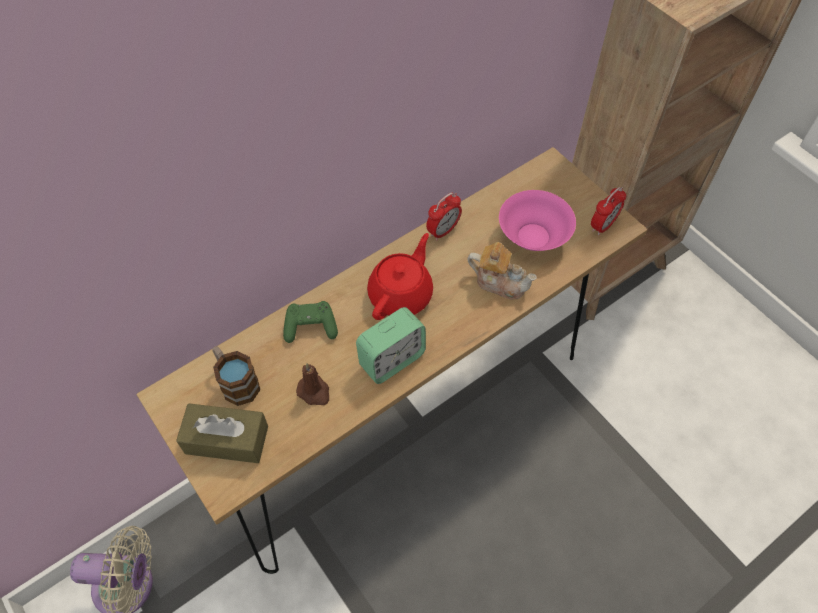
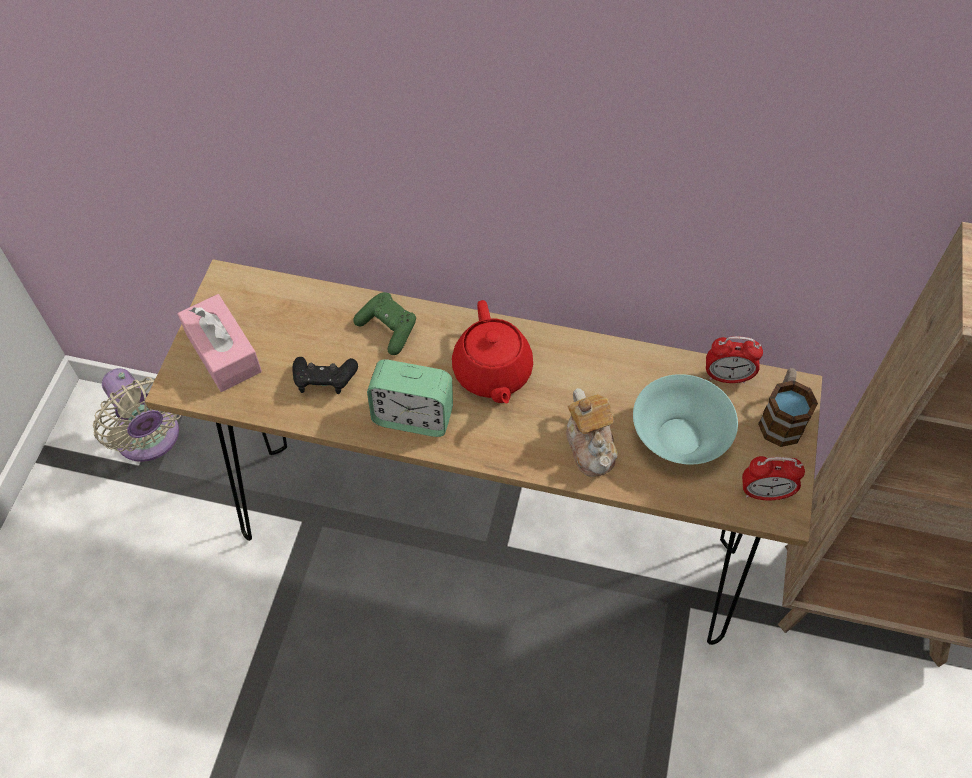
camera: 50 degrees right, 0 degrees up
brown tissue box [176,403,268,463] -> pink tissue box [178,294,262,392]
mug [212,346,260,406] -> mug moved to [758,368,818,447]
brown candle [296,363,329,405] -> black game controller [292,357,358,394]
red teapot [367,233,433,320] -> red teapot turned 90 degrees clockwise [452,300,533,404]
alarm clock [426,193,462,241] -> alarm clock moved to [706,336,763,383]
pink bowl [499,190,576,251] -> turquoise bowl [633,374,738,464]

